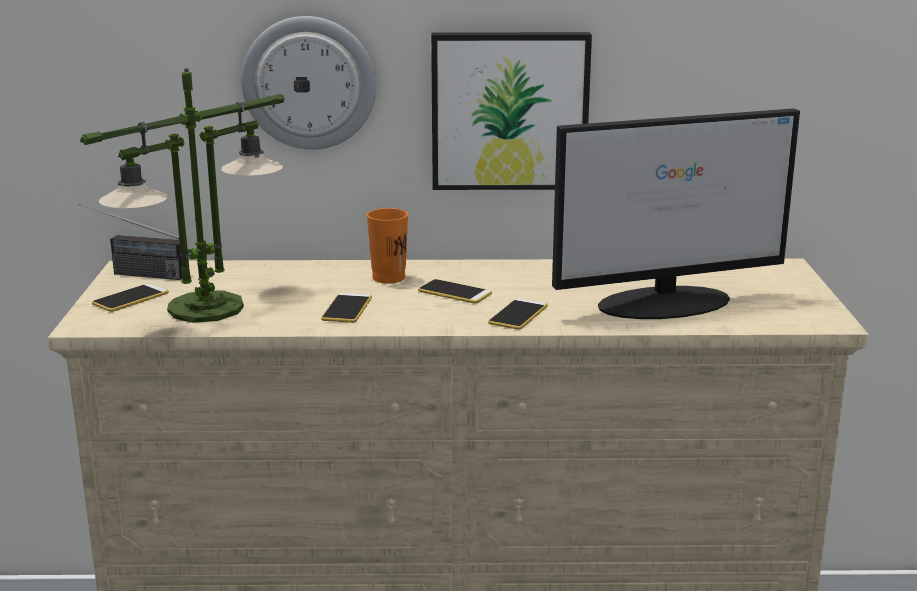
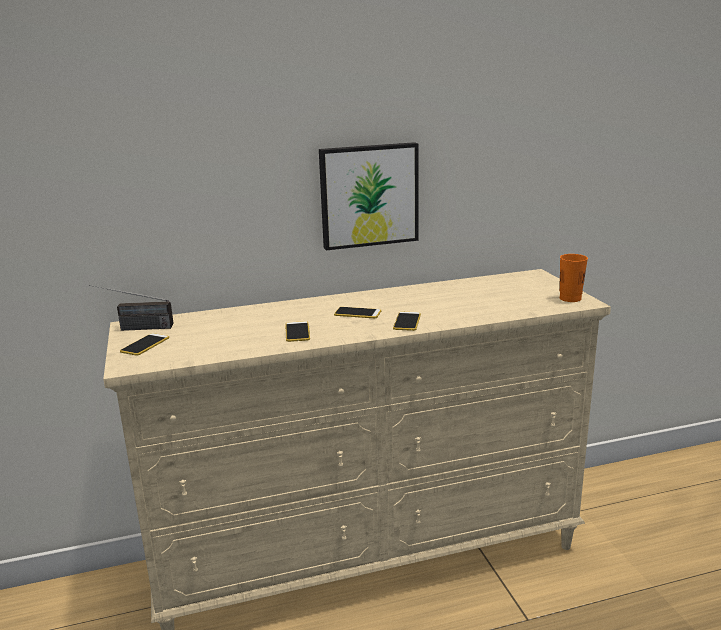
camera: 15 degrees left, 0 degrees up
table lamp [80,68,285,323] -> none
wall clock [241,16,376,150] -> none
orange cup [367,208,408,284] -> orange cup moved to [560,254,588,302]
monitor [552,109,800,319] -> none

